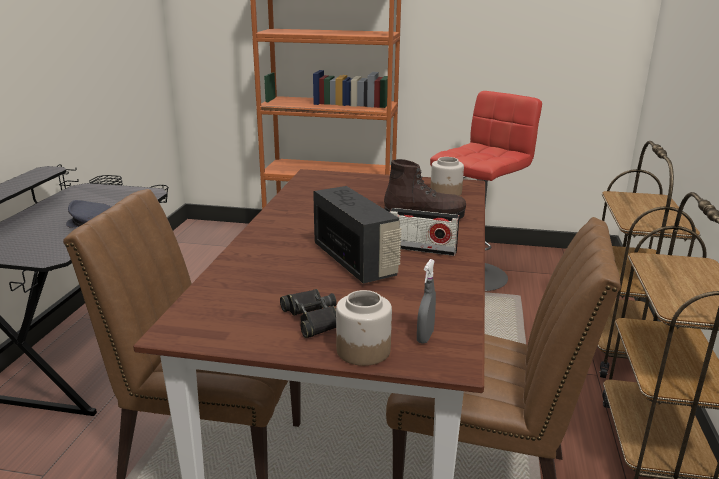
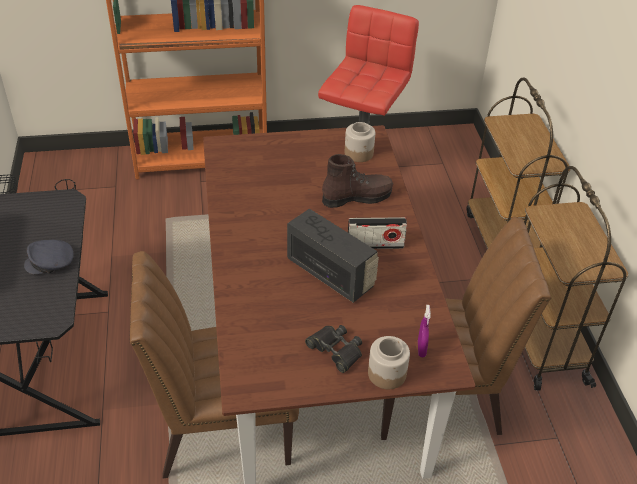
camera: 20 degrees left, 20 degrees up
grey spray bottle [417,259,436,344] -> purple spray bottle [418,305,431,357]

